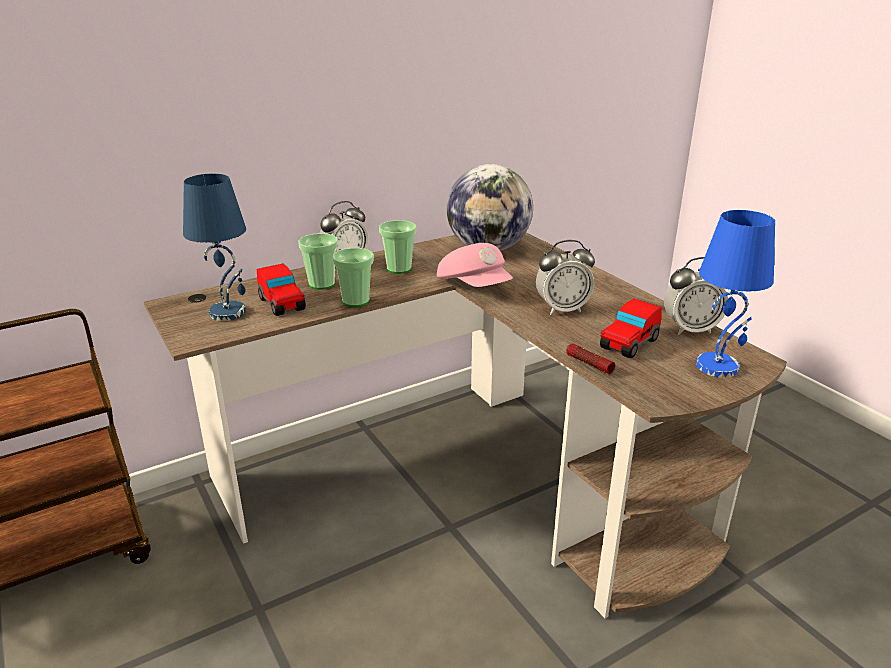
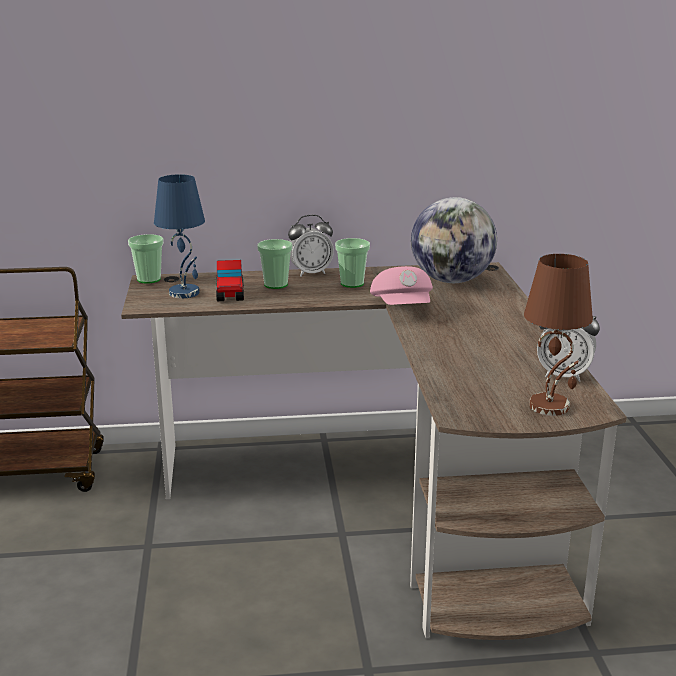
camera: 25 degrees right, 5 degrees down
cup [332,248,374,307] -> cup moved to [128,234,164,284]
alarm clock [536,240,595,315] -> none
flashlight [566,344,615,374] -> none
toy car [600,299,662,358] -> none
blue table lamp [696,210,775,378] -> brown table lamp [524,254,593,416]

